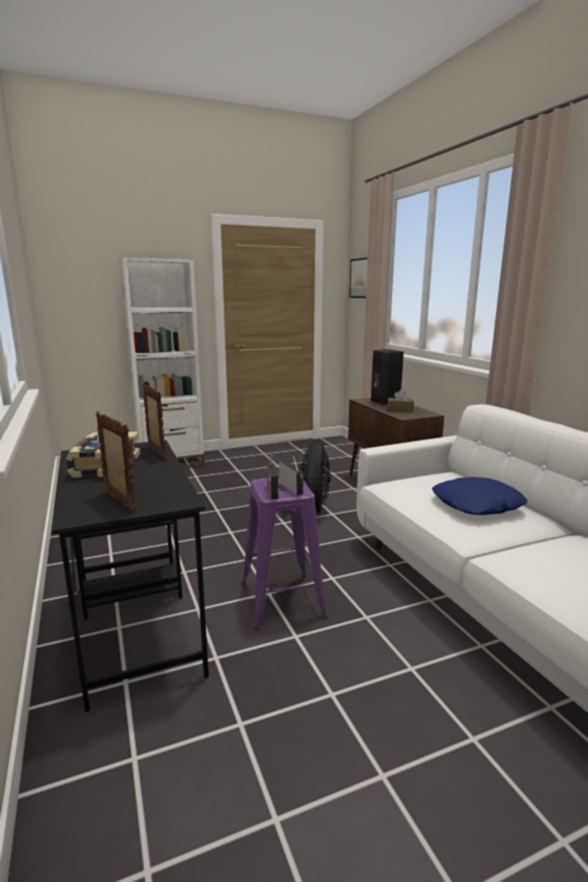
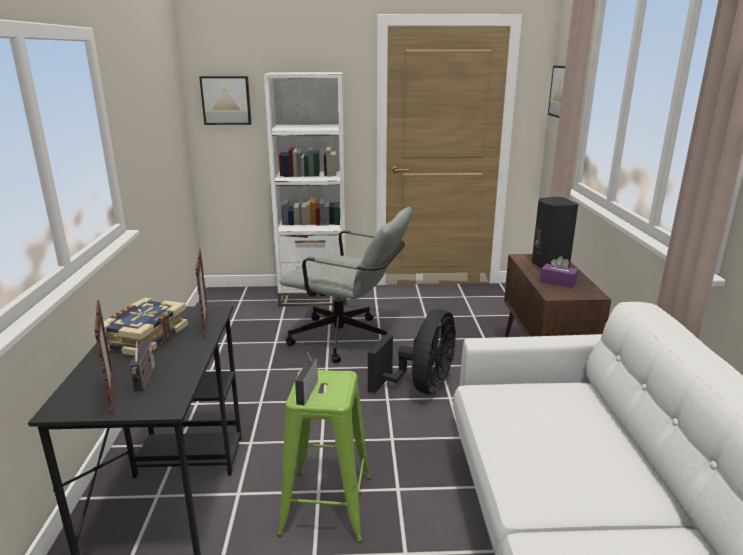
camera: 20 degrees right, 5 degrees up
purple stool [241,477,328,630] -> green stool [277,370,371,543]
radio [279,456,304,495] -> radio moved to [130,341,155,392]
brown tissue box [387,389,414,412] -> purple tissue box [540,256,578,288]
blue pillow [432,477,527,515] -> none
none -> picture [199,76,252,125]
none -> grey office chair [280,207,412,363]

